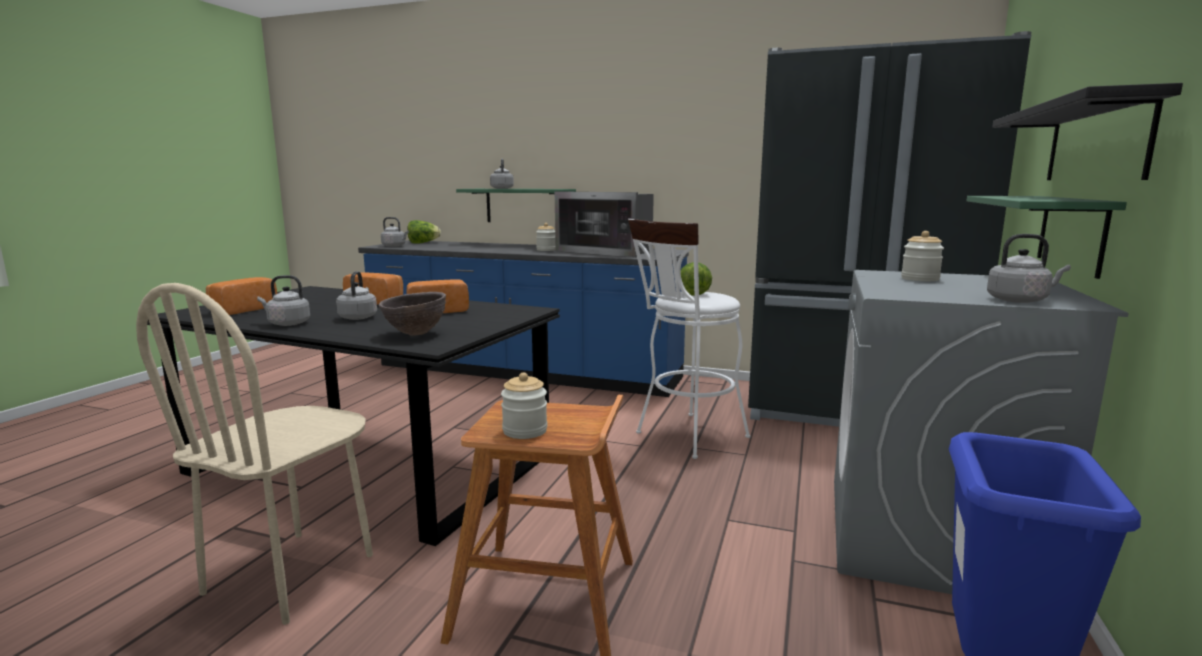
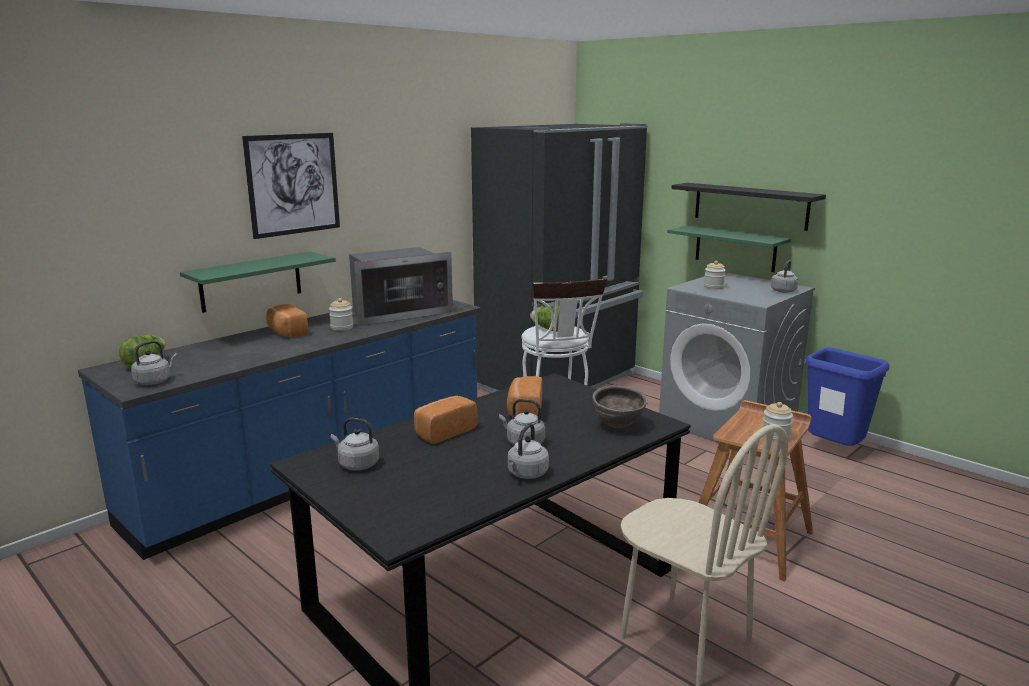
camera: 65 degrees left, 5 degrees up
bread [206,277,277,315] -> bread moved to [266,304,308,337]
grey kettle [490,159,514,189] -> grey kettle moved to [331,418,379,470]
none -> picture [242,133,340,239]

